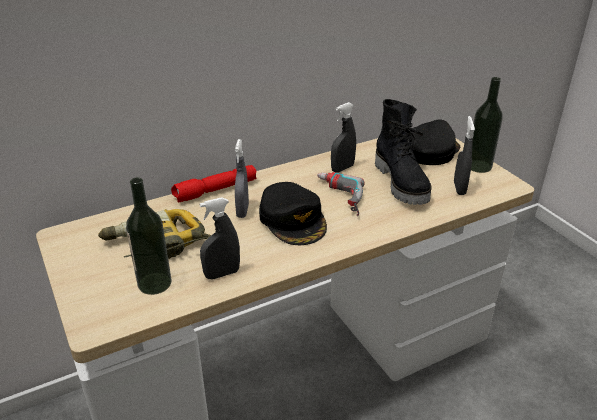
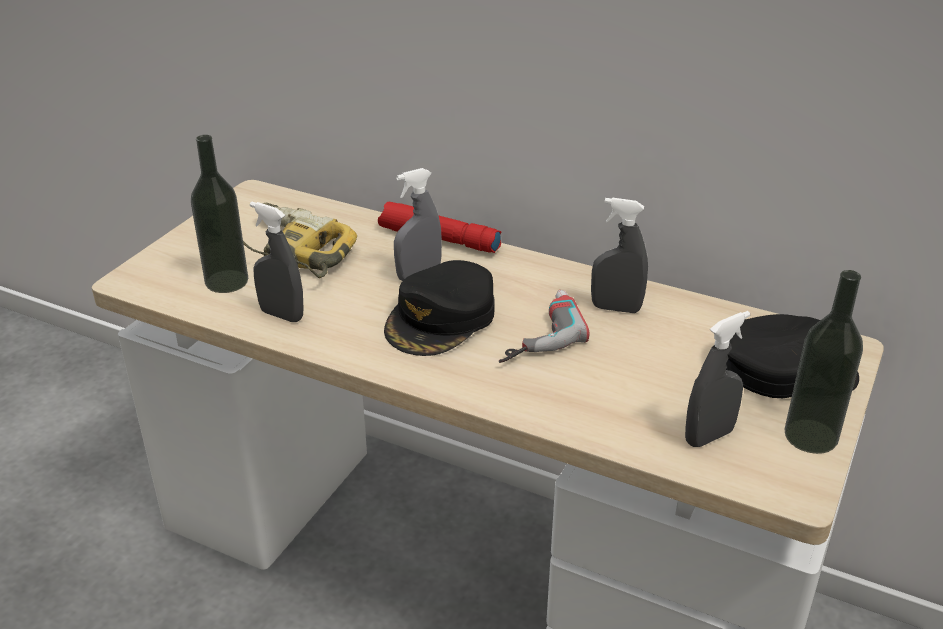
camera: 55 degrees right, 0 degrees up
black boot [375,99,431,205] -> none

